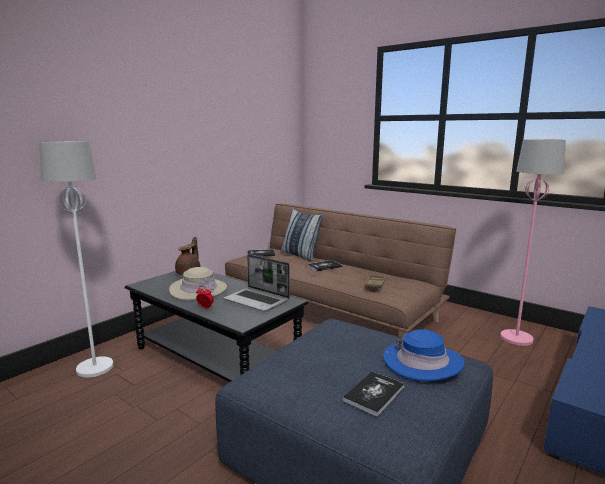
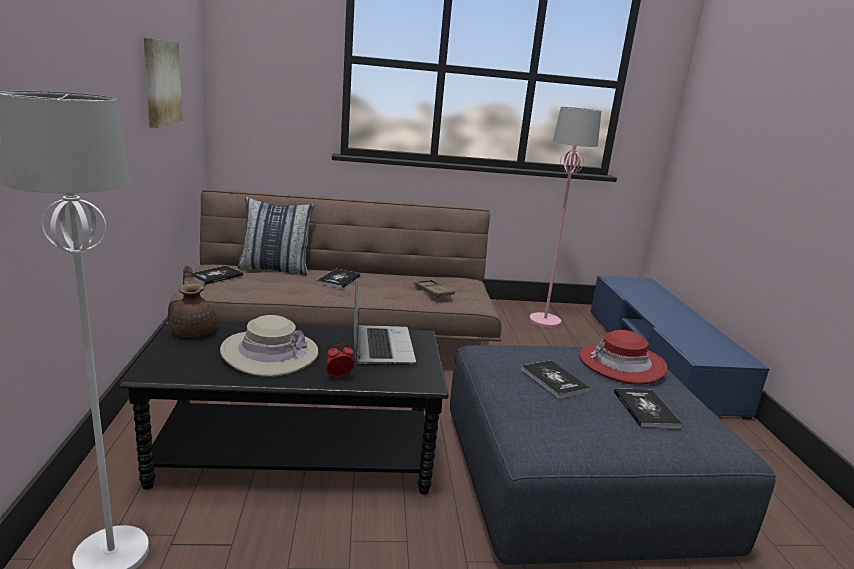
camera: 45 degrees left, 5 degrees up
laptop [223,254,290,311] -> laptop turned 90 degrees counterclockwise [353,278,416,365]
blue hat [383,329,465,381] -> red hat [580,330,668,385]
none -> picture [144,38,183,128]
none -> book [521,360,590,399]

